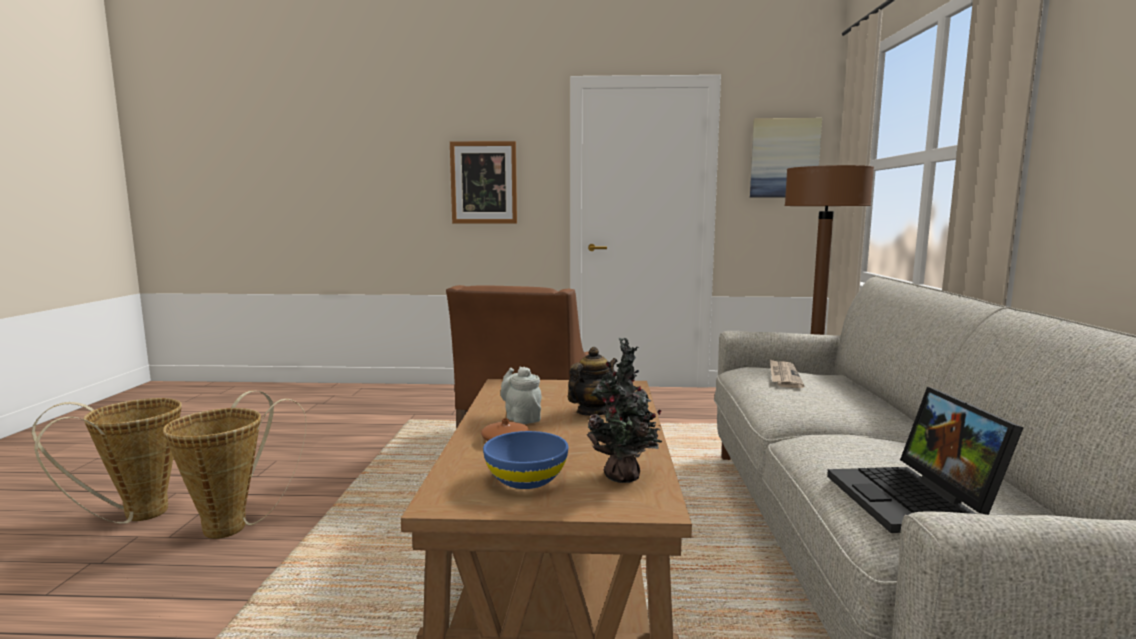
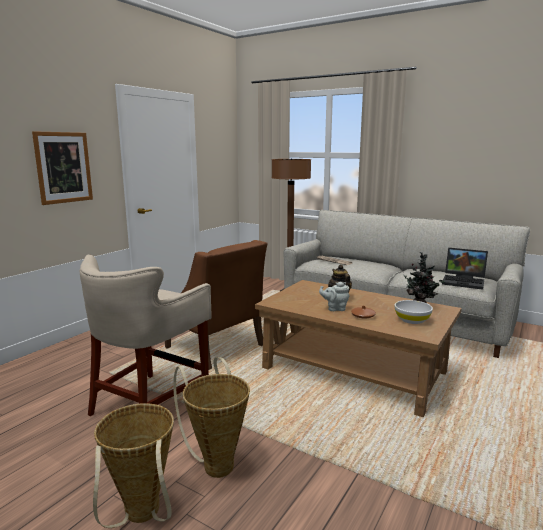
camera: 60 degrees left, 5 degrees up
blue bowl [483,431,568,489] -> white bowl [395,300,433,324]
picture [750,118,822,197] -> none
none -> beige stool [80,255,212,416]

